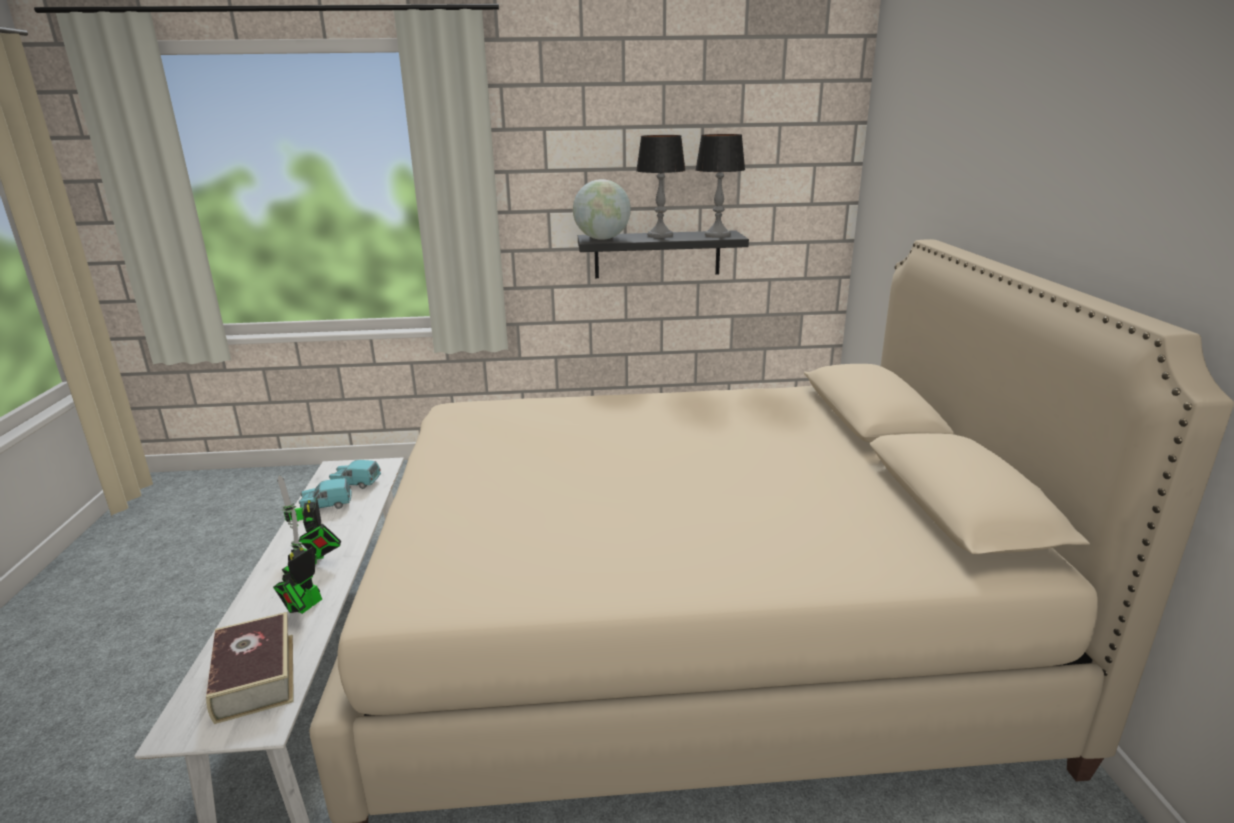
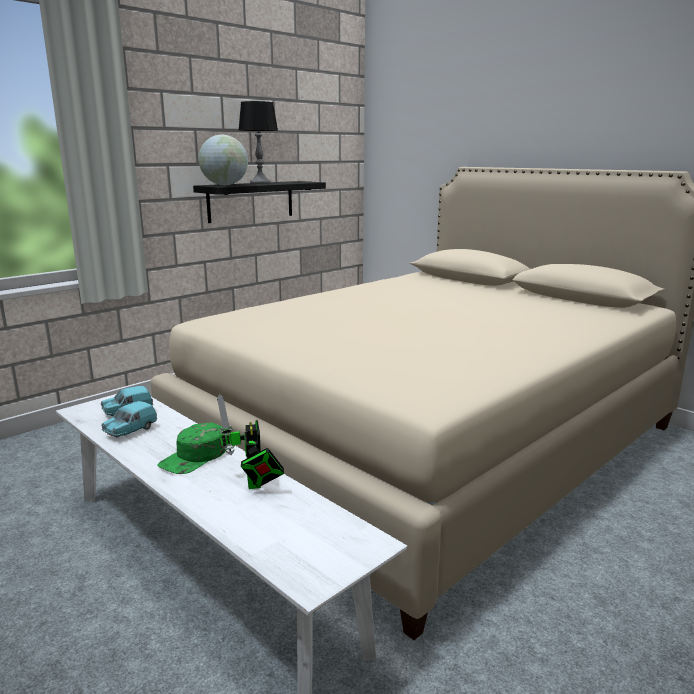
camera: 40 degrees left, 5 degrees down
book [206,612,294,724] -> none
toy robot [277,475,341,559] -> green cap [157,423,226,474]
table lamp [695,134,745,237] -> none

